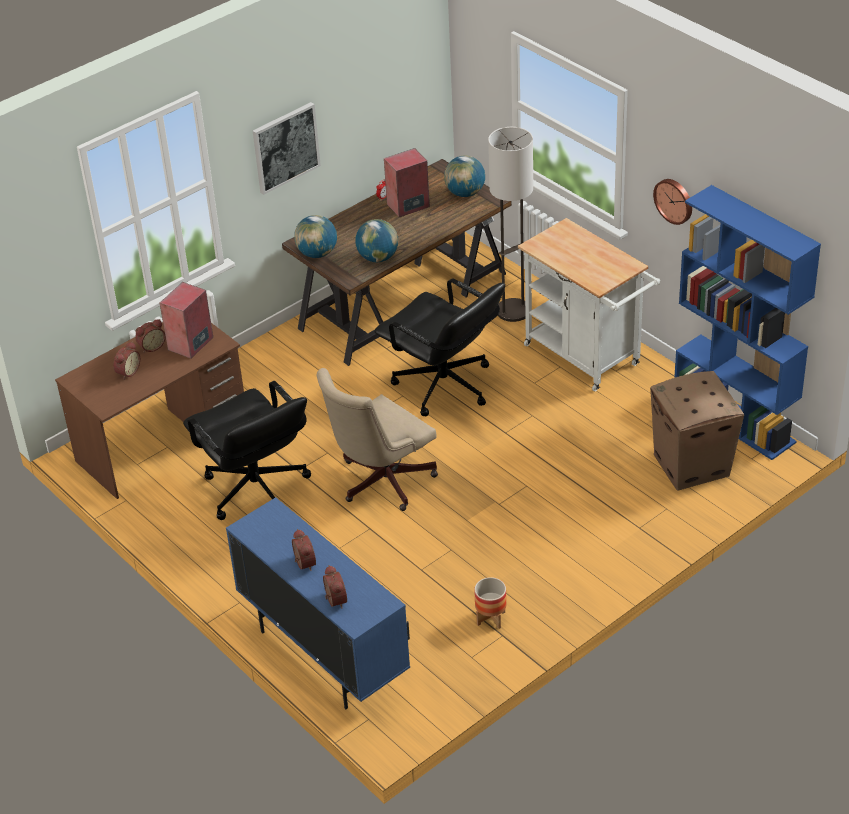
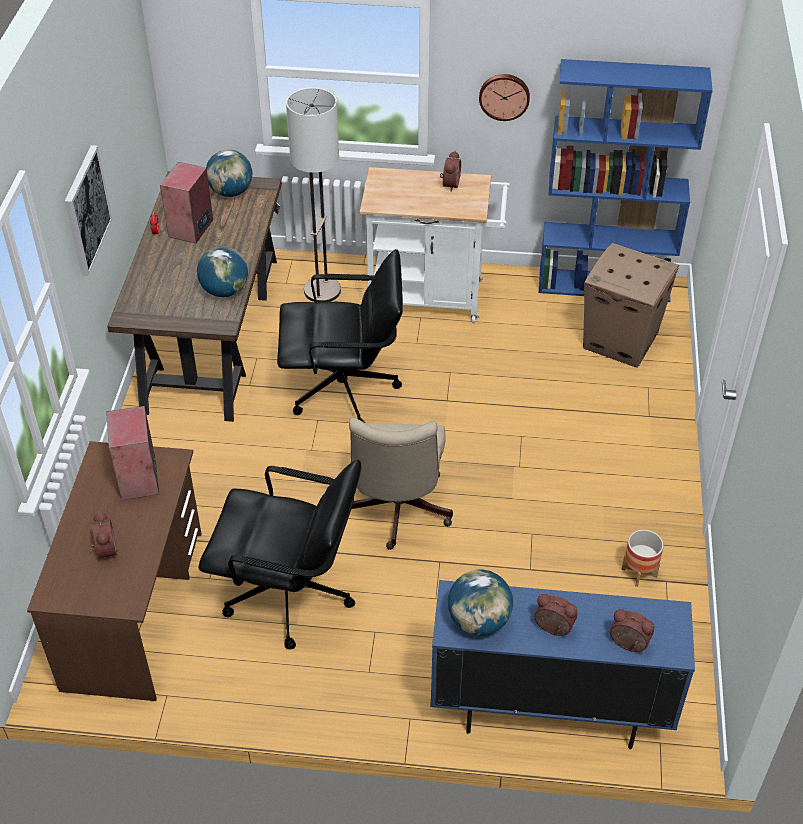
camera: 45 degrees left, 5 degrees up
alarm clock [135,319,166,353] -> alarm clock moved to [440,151,461,192]
globe [294,215,337,258] -> globe moved to [448,570,513,635]

